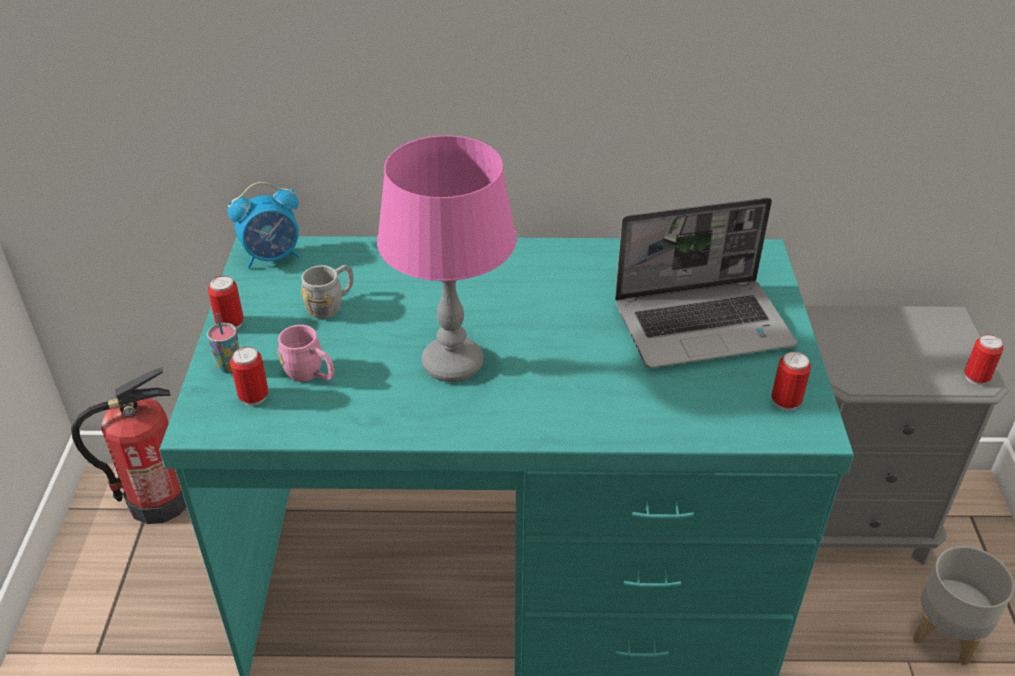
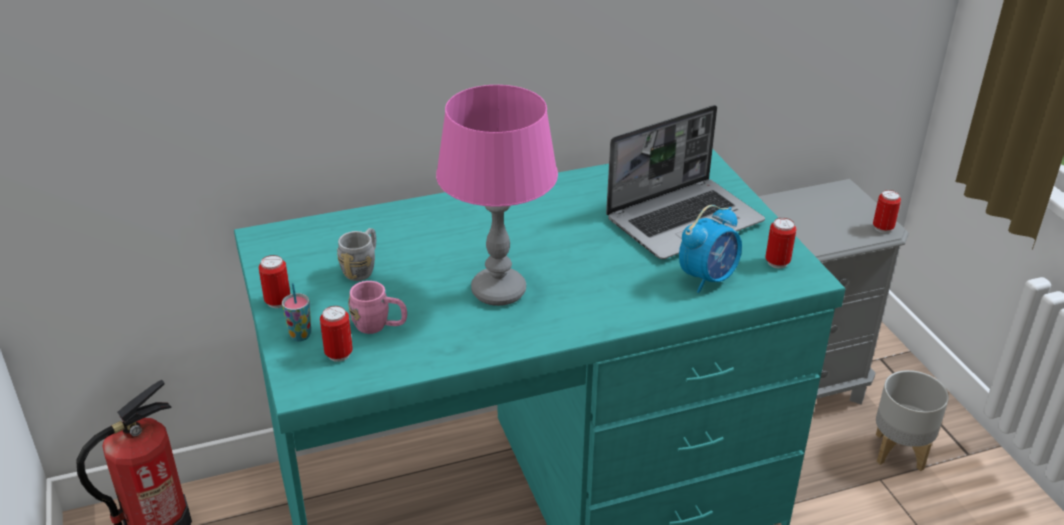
camera: 20 degrees left, 5 degrees down
alarm clock [228,182,300,269] -> alarm clock moved to [679,205,742,293]

